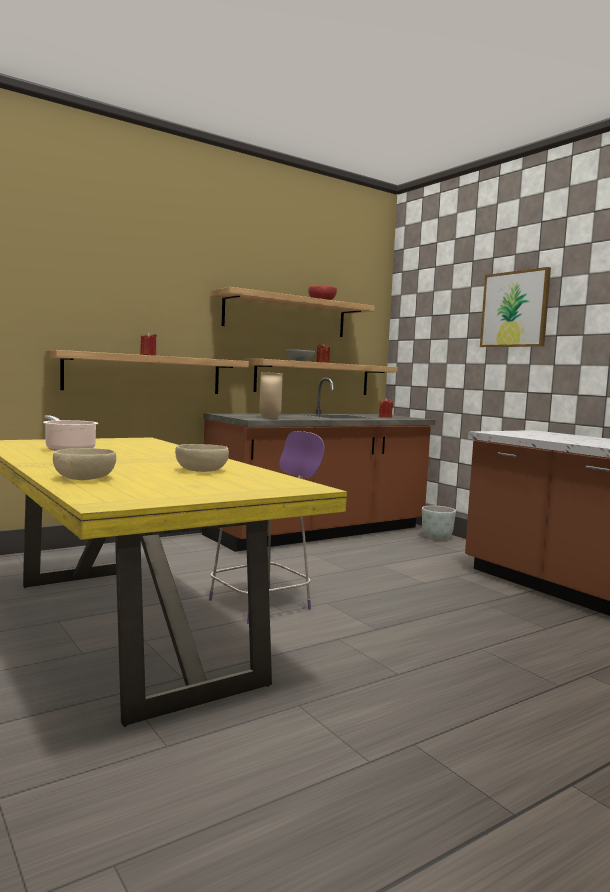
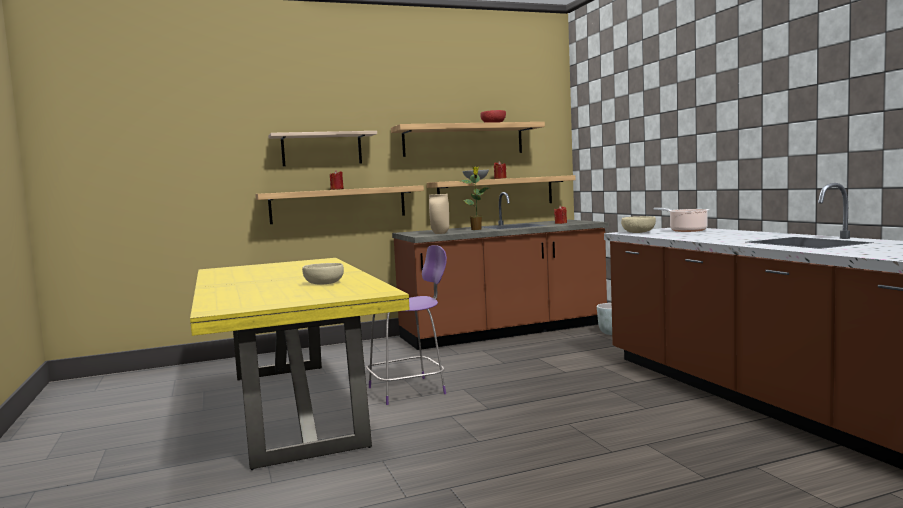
camera: 15 degrees right, 0 degrees up
cooking pot [43,415,98,451] -> cooking pot moved to [654,208,709,232]
beige bowl [53,448,116,480] -> beige bowl moved to [621,216,656,233]
picture [480,267,551,347] -> none
none -> shelf [268,131,377,166]
none -> potted plant [459,167,489,230]

